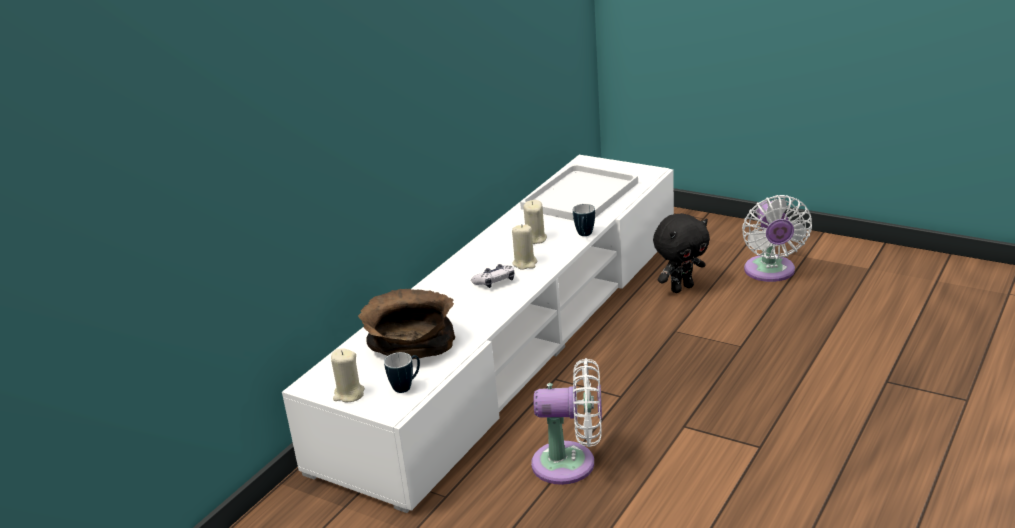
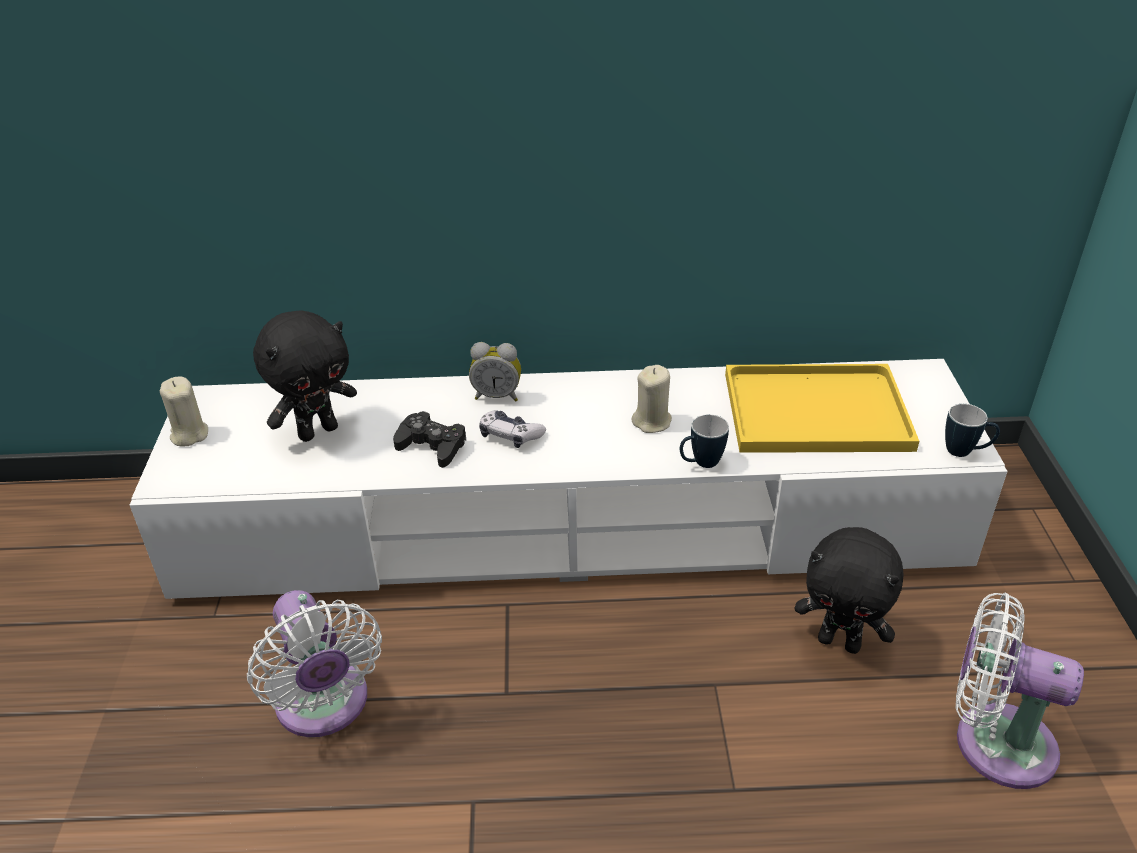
camera: 55 degrees right, 10 degrees up
brown bowl [358,289,455,359] -> black plush toy [253,310,357,442]
mug [384,352,420,393] -> mug moved to [945,404,1000,457]
beige candle [512,224,538,270] -> none
white tray [520,164,638,221] -> yellow tray [725,364,919,453]
white fan [742,195,812,282] -> white fan turned 60 degrees clockwise [956,592,1084,789]
none -> black game controller [393,411,466,468]
none -> alarm clock [469,342,521,401]

